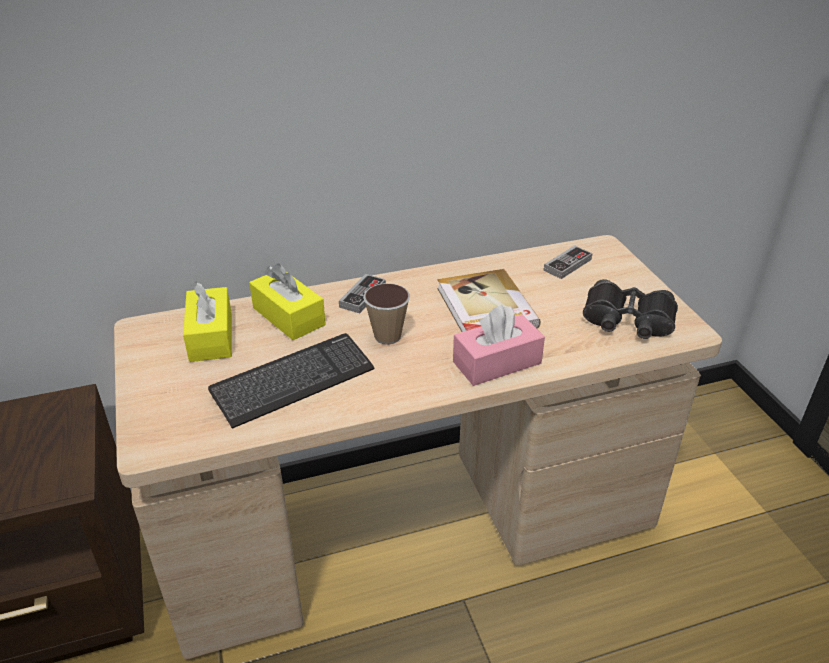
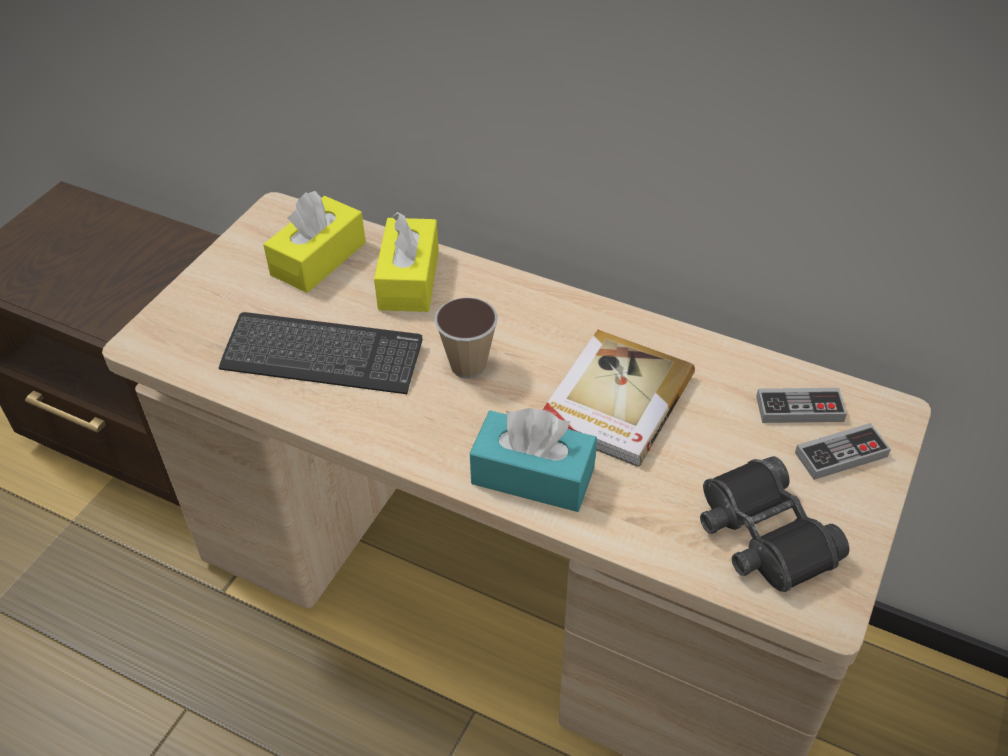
camera: 45 degrees right, 10 degrees up
game controller [339,274,386,313] -> game controller moved to [795,423,891,480]
pink tissue box [453,305,545,386] -> turquoise tissue box [470,408,597,512]

